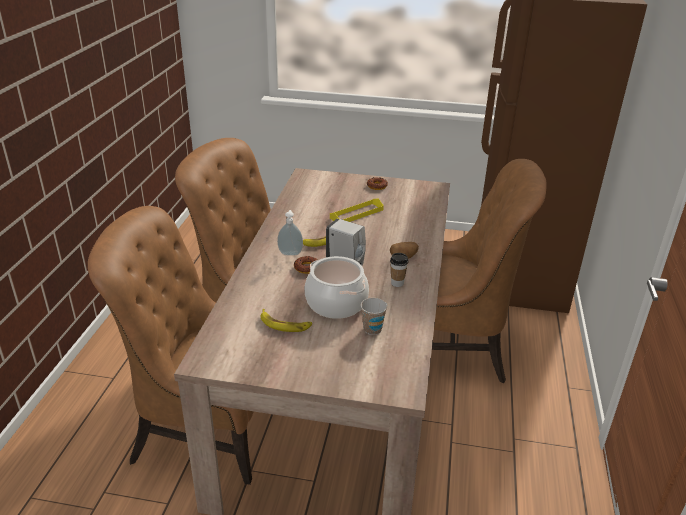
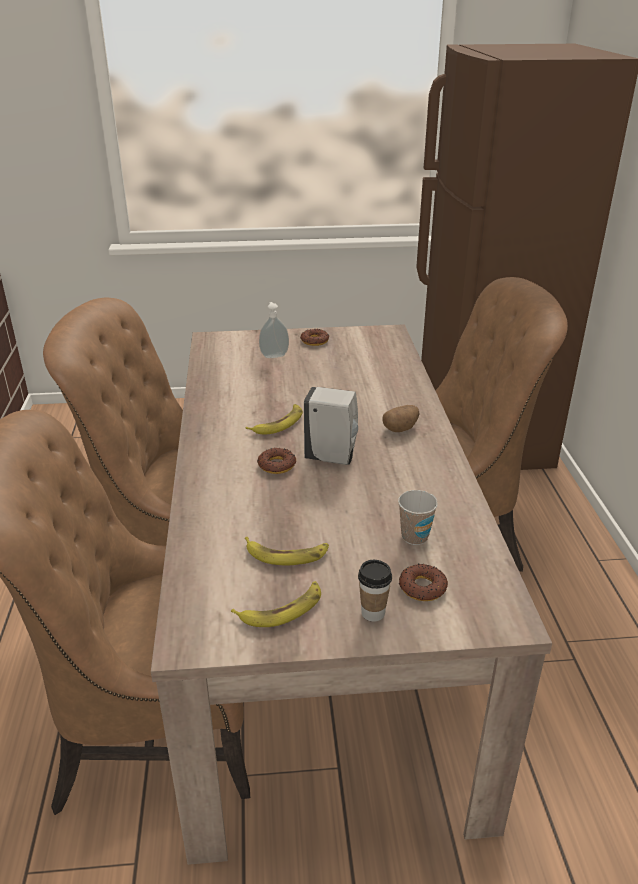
camera: 15 degrees left, 0 degrees up
soap dispenser [277,210,303,256] -> soap dispenser moved to [259,302,289,358]
cooking pot [305,256,369,319] -> none
yellow tray [330,198,384,222] -> none
cup [390,253,408,287] -> cup moved to [358,560,392,622]
none -> banana [231,581,321,627]
none -> donut [399,564,448,601]

